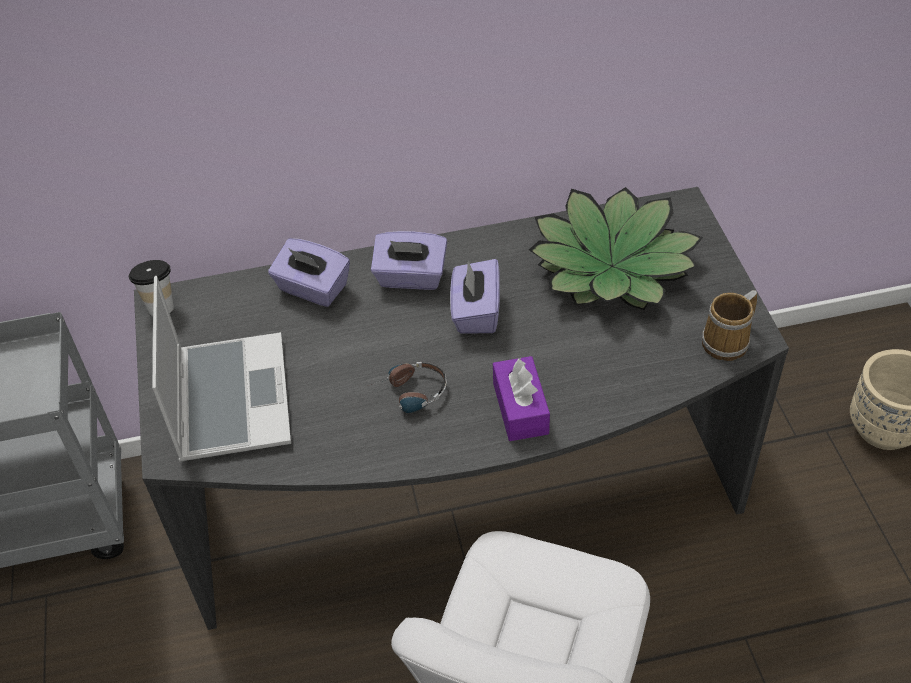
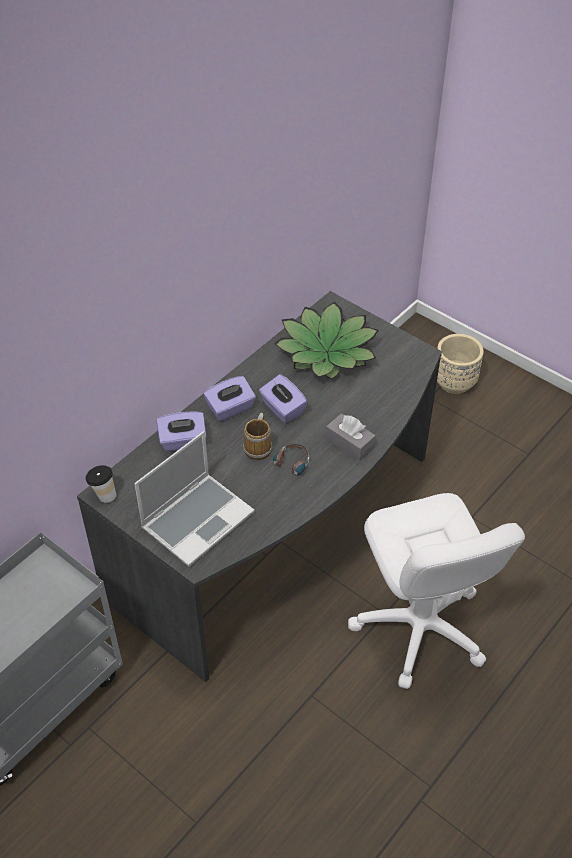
camera: 40 degrees left, 0 degrees up
laptop [152,276,291,462] -> laptop turned 90 degrees clockwise [134,431,255,566]
purple tissue box [493,356,550,441] -> grey tissue box [326,413,376,461]
mug [702,290,757,361] -> mug moved to [243,413,272,460]

